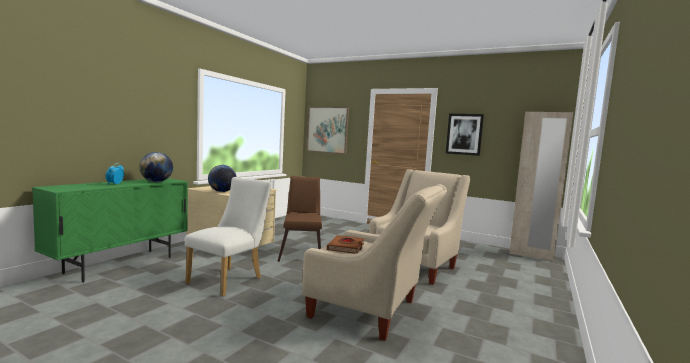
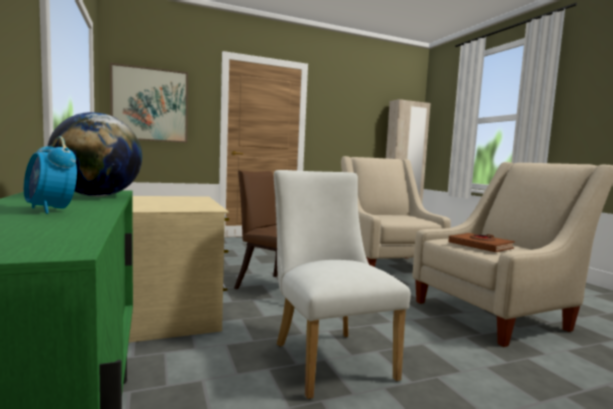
camera: 50 degrees left, 0 degrees up
globe [208,165,237,192] -> none
picture [446,114,484,156] -> none

